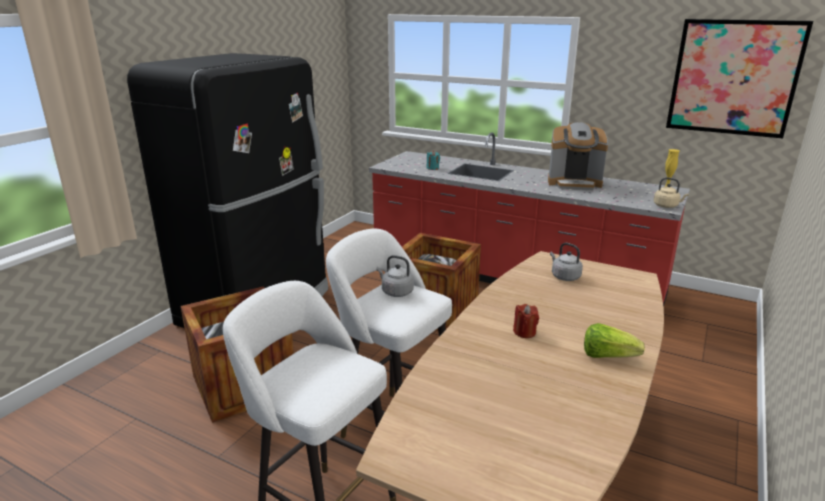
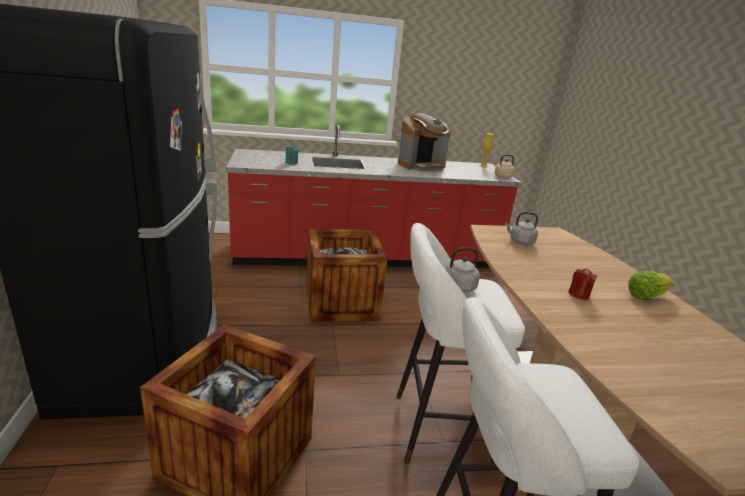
camera: 40 degrees left, 0 degrees up
picture [666,19,813,138] -> none

